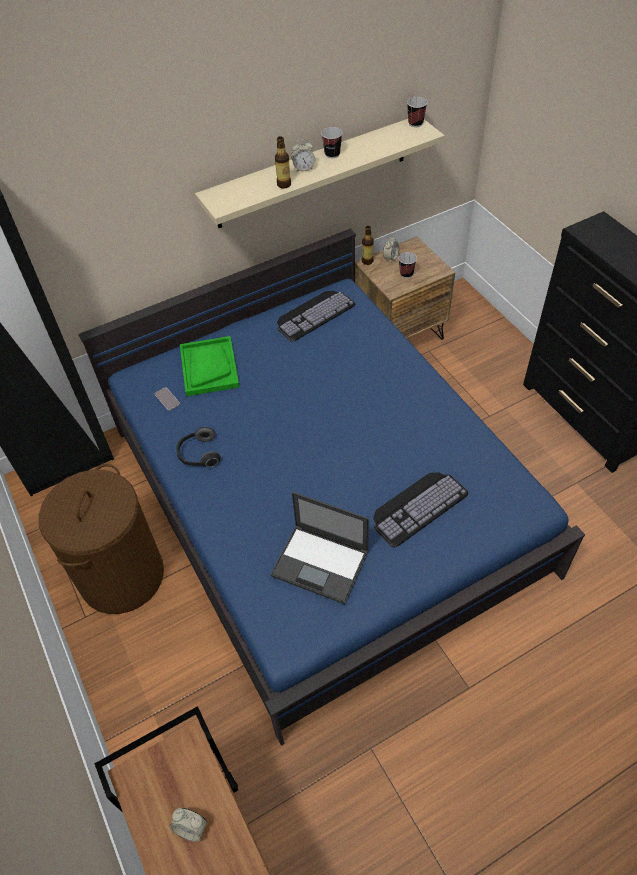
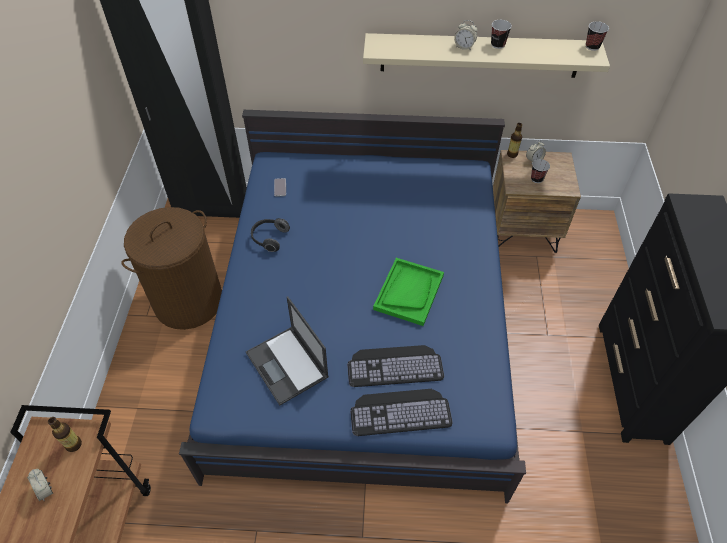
camera: 30 degrees right, 0 degrees up
green tray [180,336,240,396] -> green tray moved to [373,258,444,326]
bottle [275,136,291,188] -> bottle moved to [48,417,82,452]
keyboard [277,291,356,342] -> keyboard moved to [350,389,453,436]

